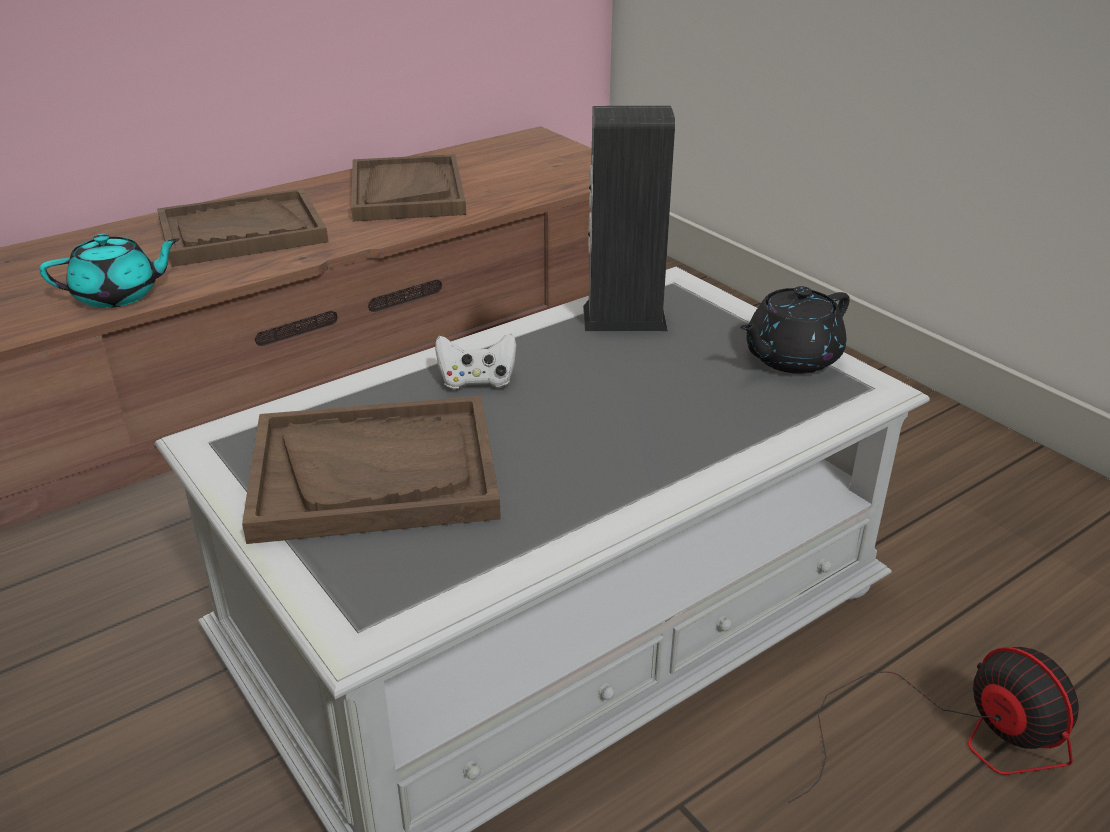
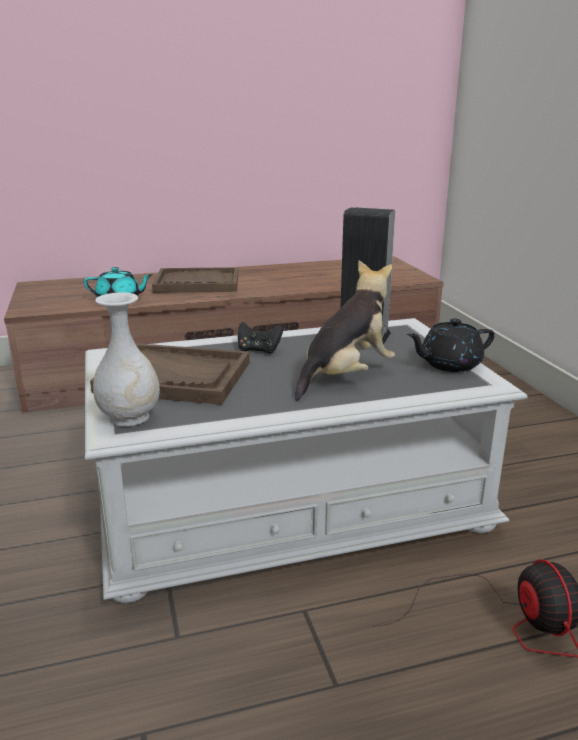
camera: 20 degrees right, 10 degrees down
brown tray [351,154,466,221] -> none
white game controller [435,333,516,389] -> black game controller [238,322,283,354]
none -> white vase [93,292,160,427]
none -> plush toy [295,260,395,401]

